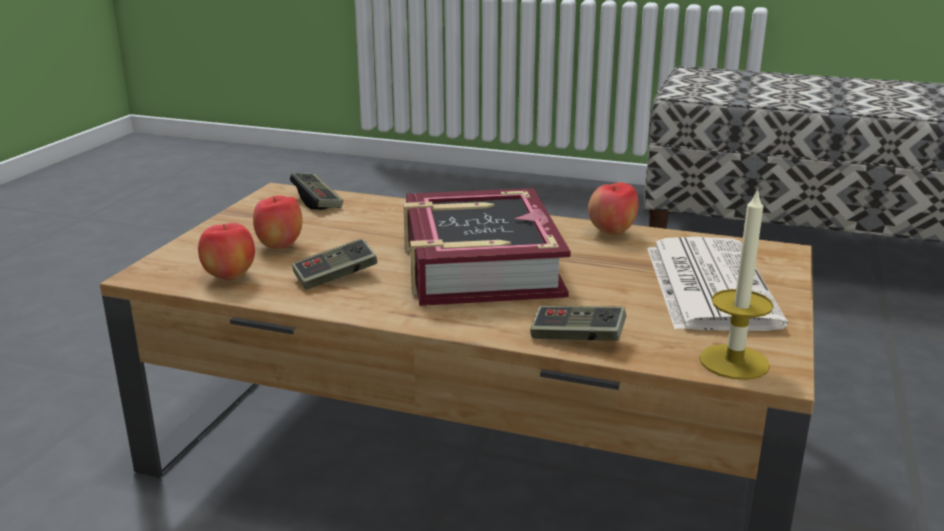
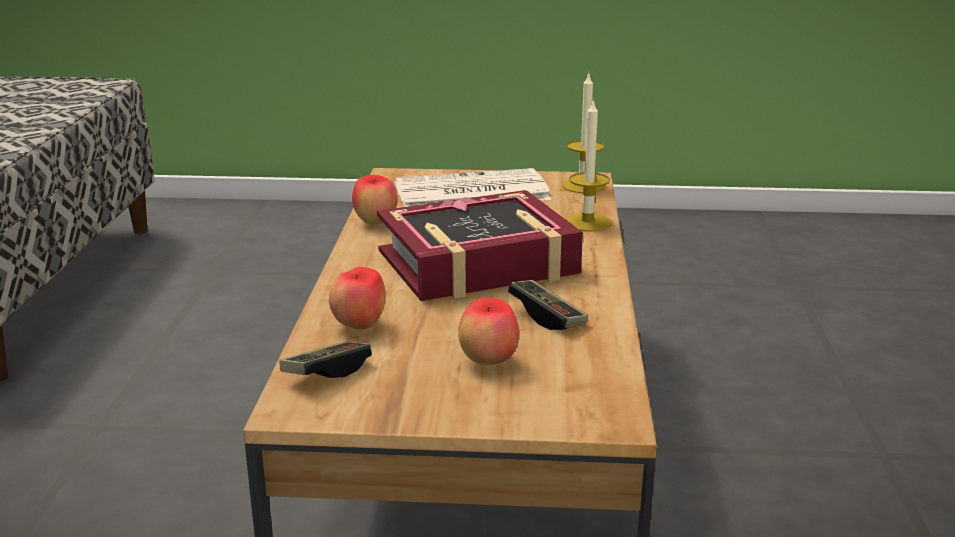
camera: 105 degrees left, 0 degrees up
apple [198,223,255,280] -> apple moved to [329,267,385,330]
game controller [530,306,626,341] -> candle [566,98,611,232]

